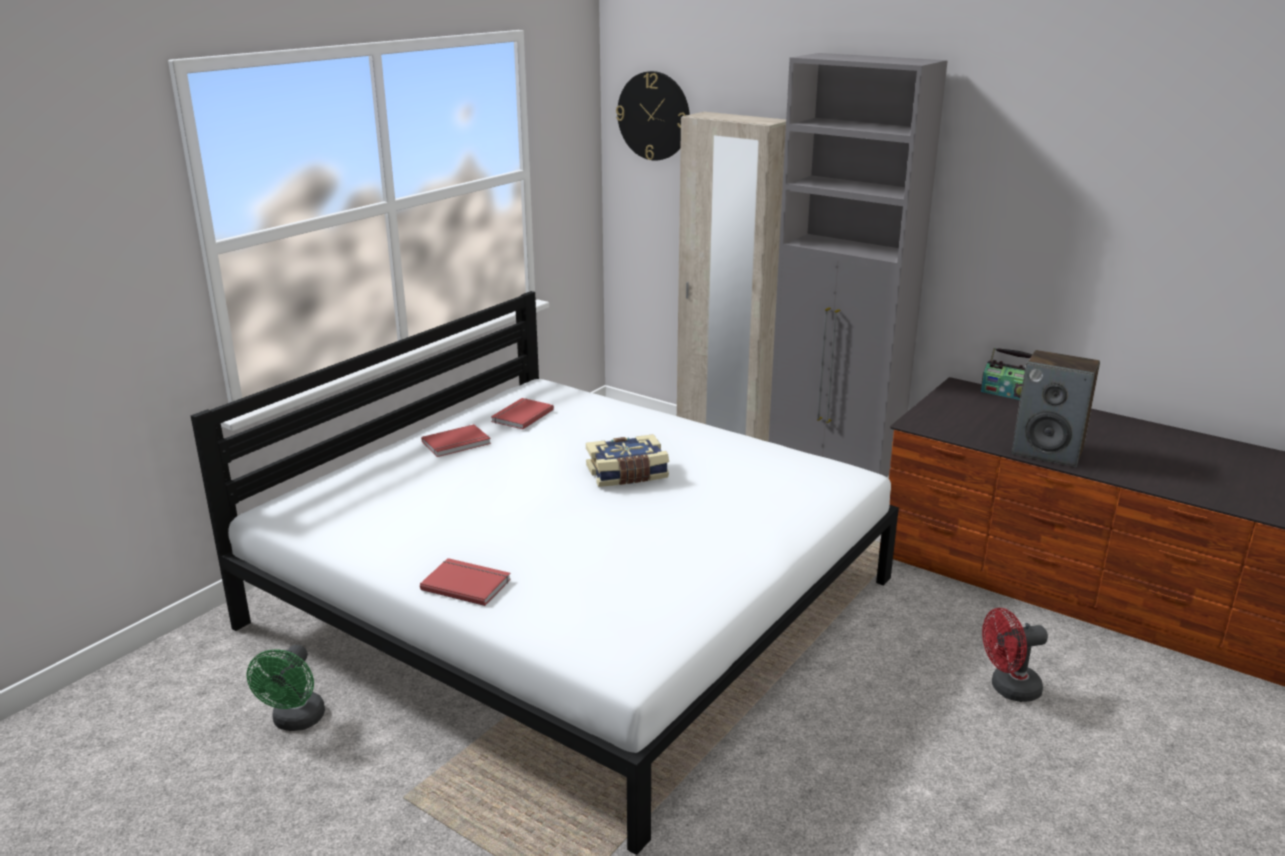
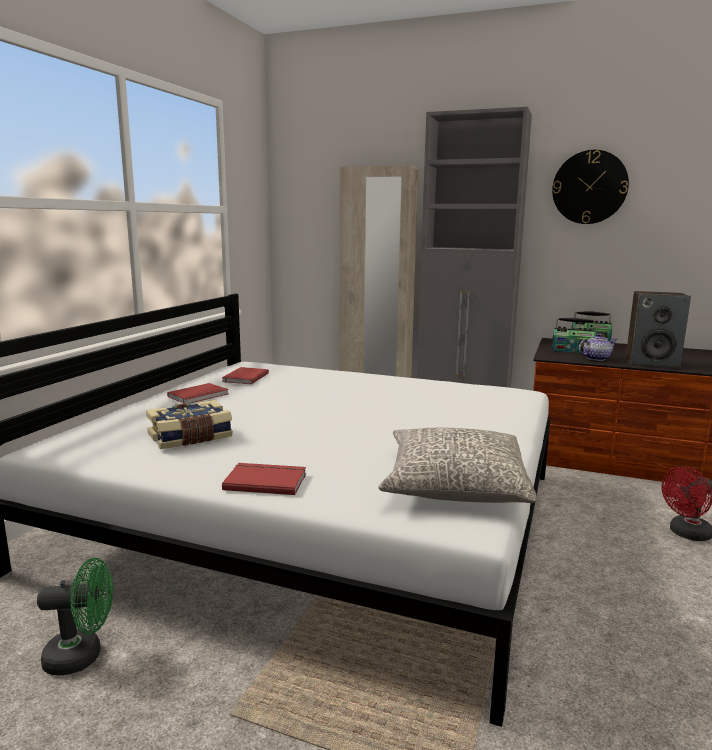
camera: 15 degrees left, 10 degrees down
green fan [246,645,325,731] -> green fan turned 90 degrees counterclockwise [37,558,113,675]
book [586,434,669,487] -> book moved to [146,400,233,449]
wall clock [616,71,690,161] -> wall clock moved to [552,150,629,224]
none -> grey pillow [379,428,536,503]
none -> radio [552,318,596,353]
none -> teapot [578,334,618,361]

